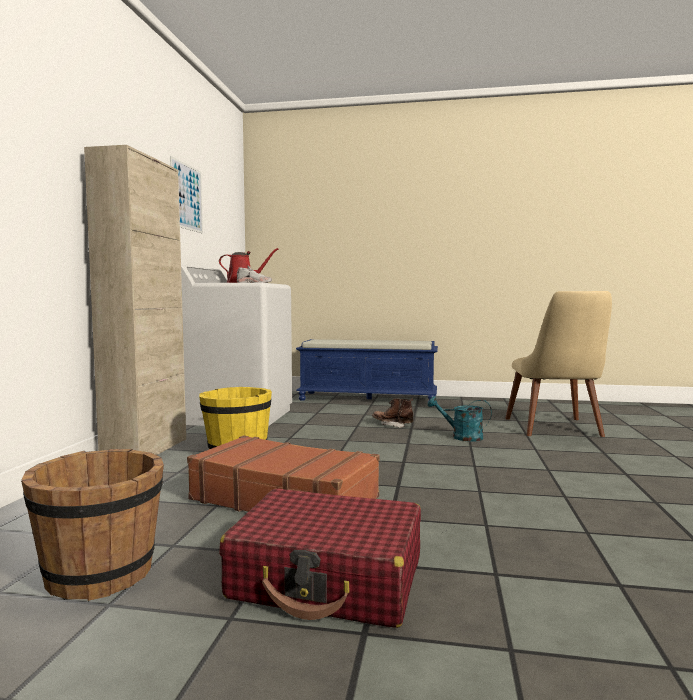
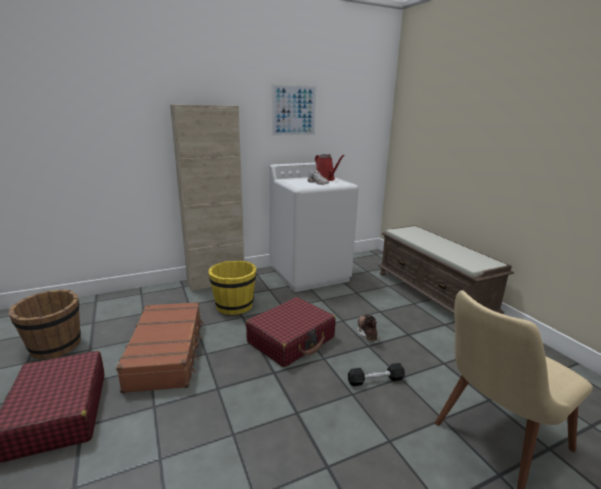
camera: 55 degrees right, 15 degrees up
blue bench [296,339,438,402] -> brown bench [378,225,514,314]
turquoise watering can [428,396,492,442] -> black dumbbell [348,363,405,386]
none -> red suitcase [246,297,336,367]

